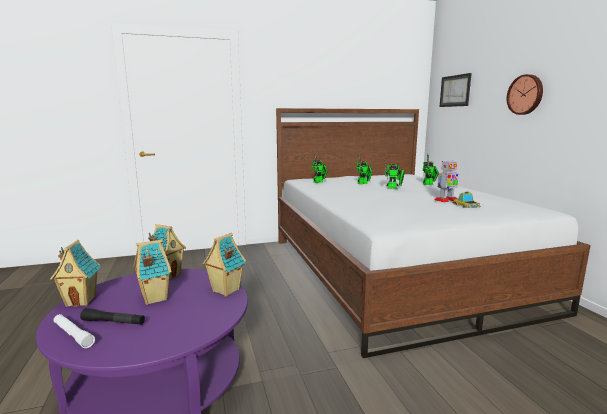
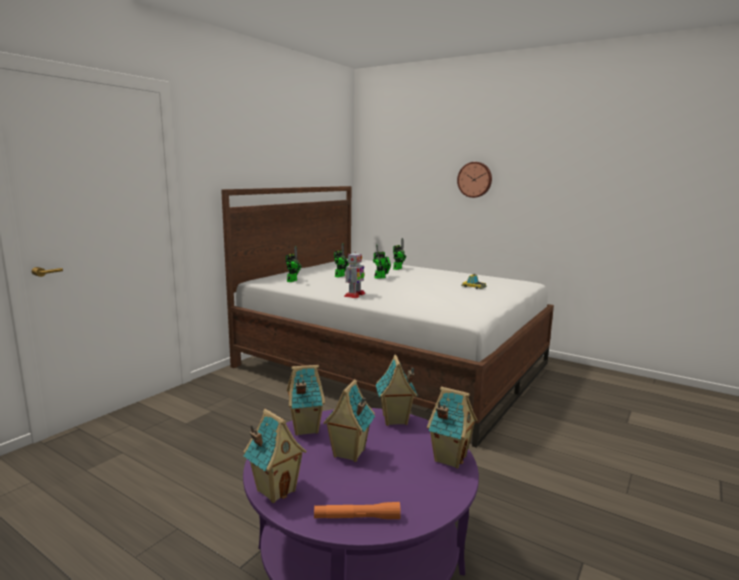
camera: 40 degrees left, 0 degrees up
white flashlight [53,314,95,348] -> orange flashlight [314,502,401,519]
black flashlight [80,308,145,325] -> none
toy robot [435,160,459,202] -> toy robot moved to [344,252,366,298]
picture [440,73,472,107] -> none
none -> toy house [427,387,477,469]

